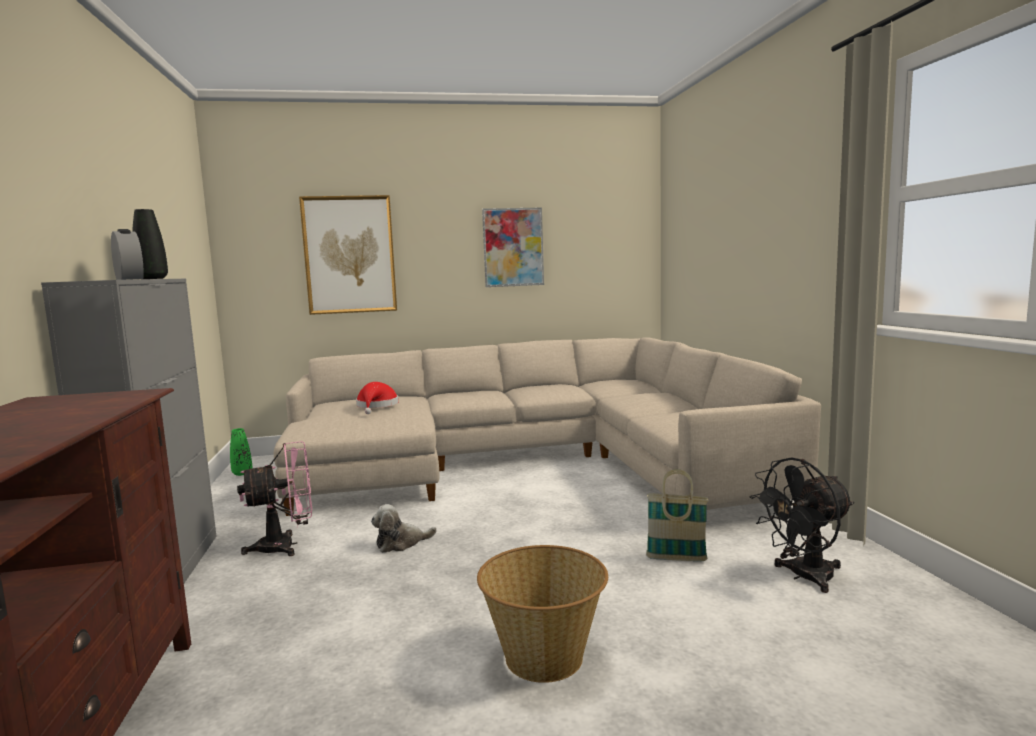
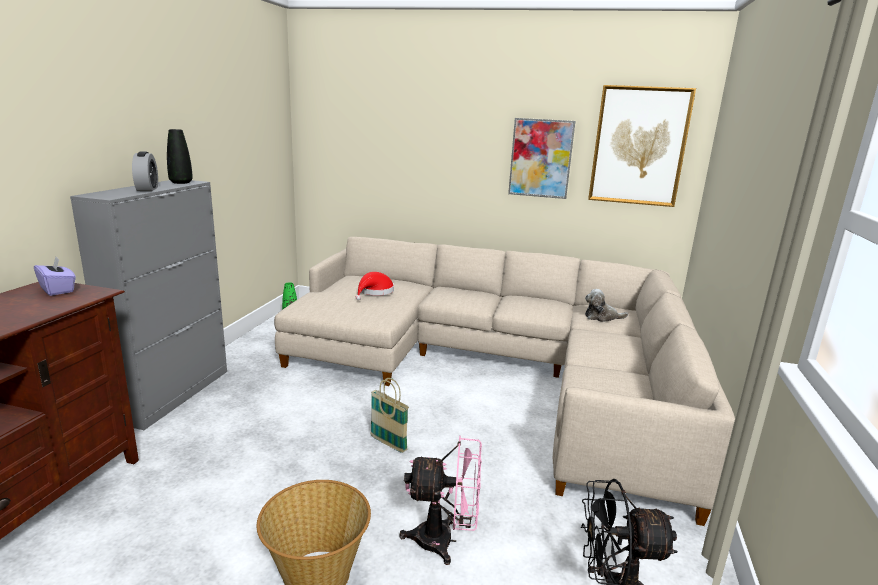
camera: 25 degrees right, 10 degrees up
pink fan [237,441,312,556] -> pink fan moved to [399,436,482,565]
picture [299,195,397,315] -> picture moved to [588,85,696,207]
plush toy [371,504,437,553] -> plush toy moved to [585,289,628,322]
basket [646,469,708,561] -> basket moved to [370,378,409,453]
none -> purple tissue box [34,257,76,296]

